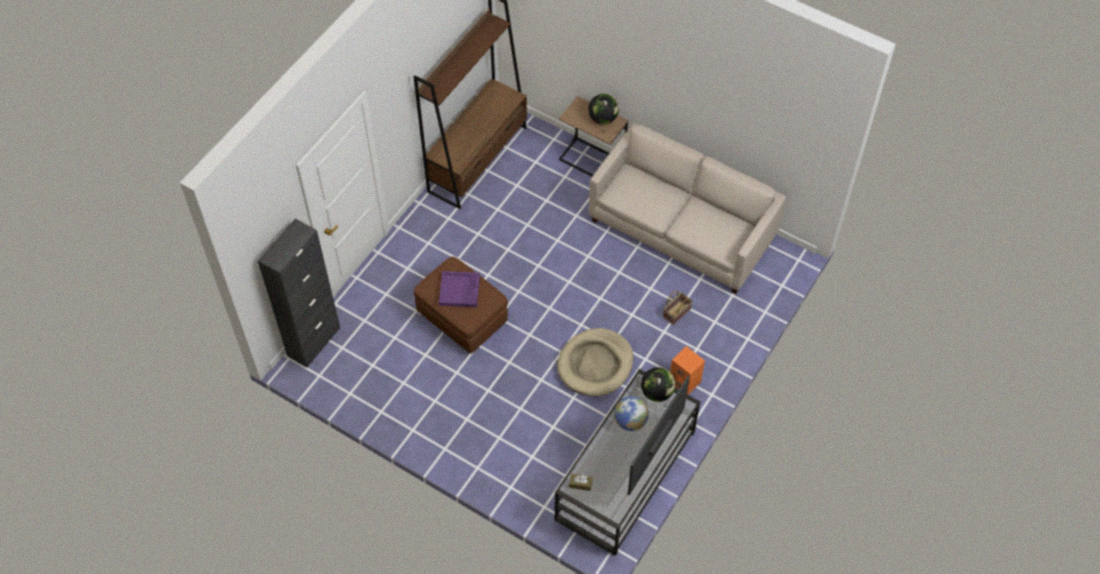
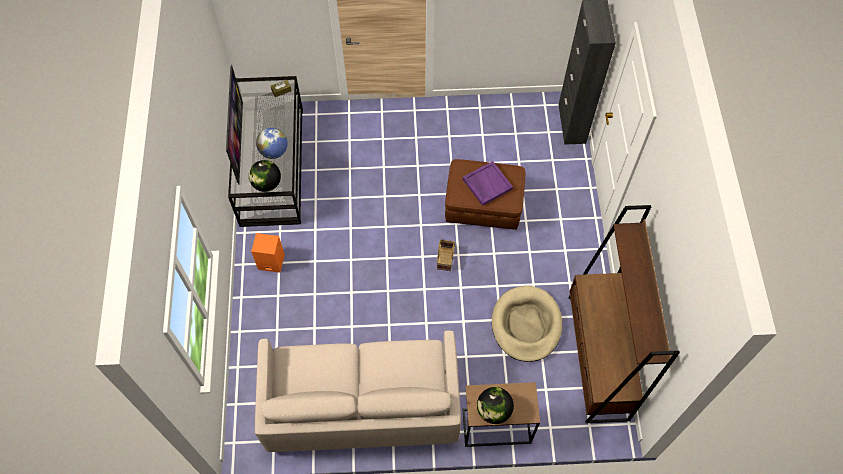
camera: 145 degrees right, 5 degrees up
beige dog bed [557,328,634,396] -> beige dog bed moved to [492,286,562,362]
basket [663,290,693,325] -> basket moved to [437,239,455,271]

